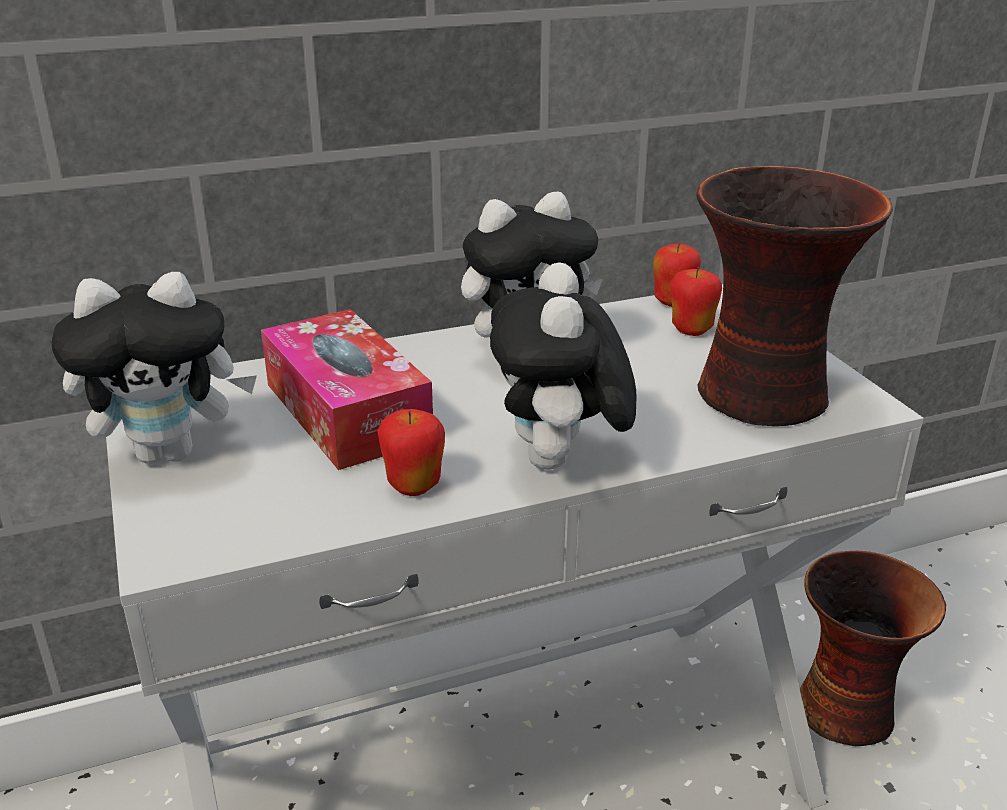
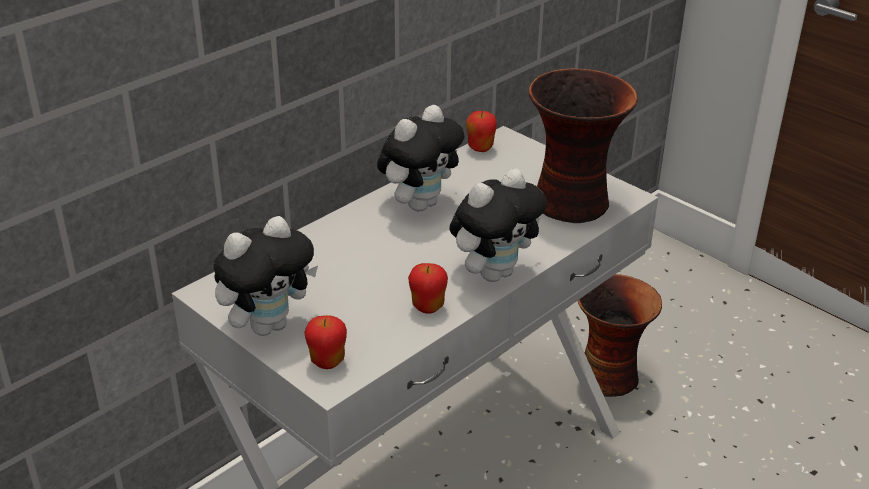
camera: 25 degrees left, 5 degrees up
tissue box [261,309,433,470] -> none
plush toy [490,262,636,470] -> plush toy turned 105 degrees counterclockwise [450,168,547,282]
apple [670,267,722,336] -> apple moved to [304,315,347,369]

